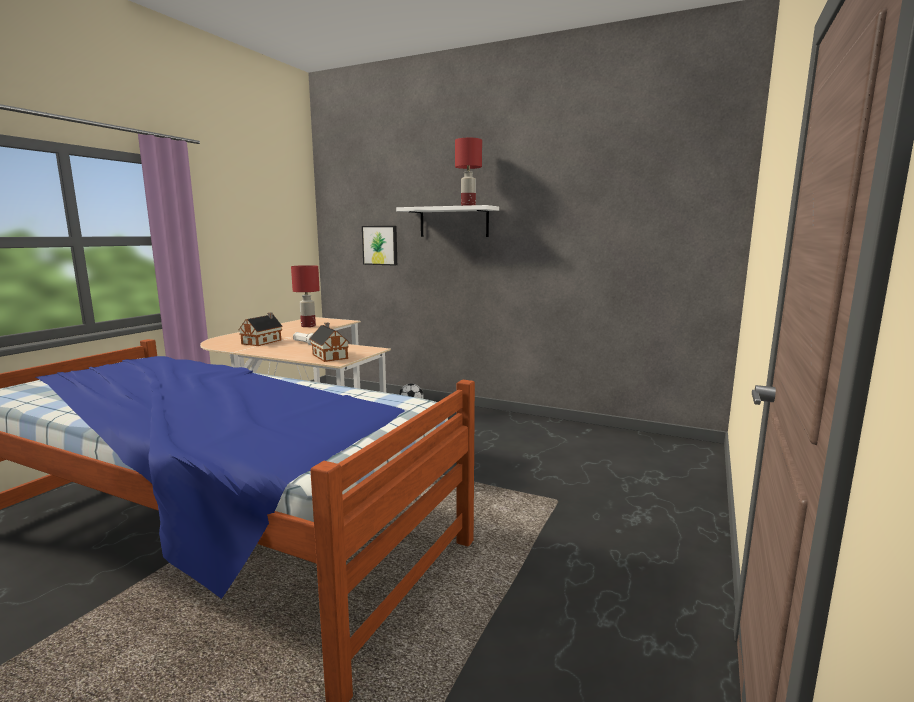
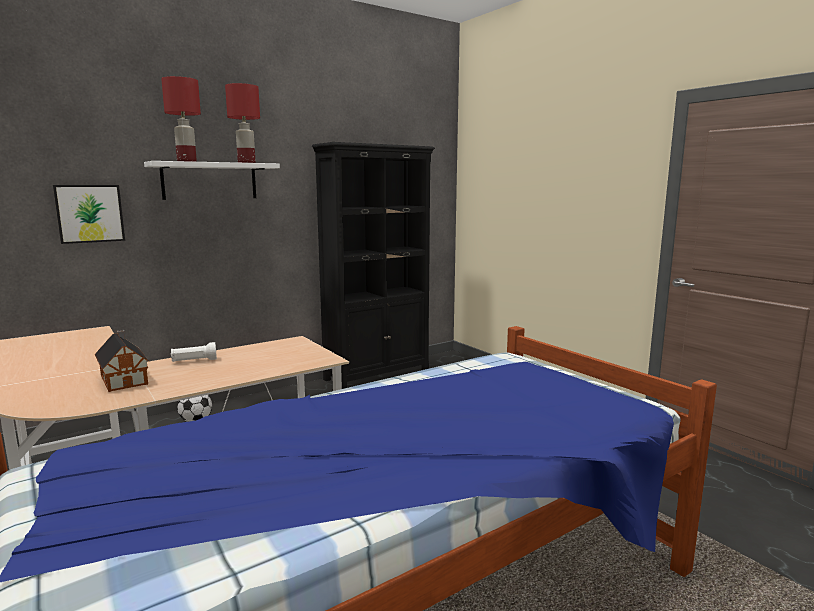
camera: 60 degrees left, 0 degrees up
red table lamp [291,265,320,327] -> red table lamp moved to [161,76,201,162]
toy house [309,323,350,362] -> none
none -> black bookcase [312,142,435,389]

